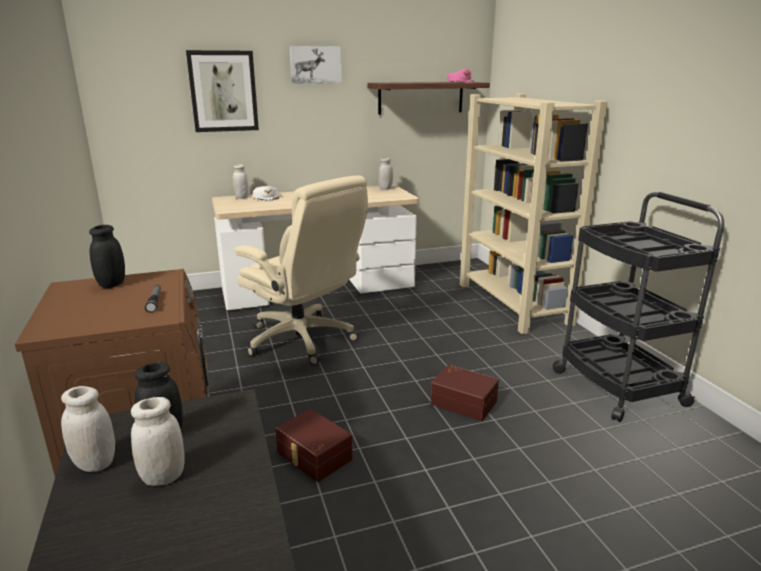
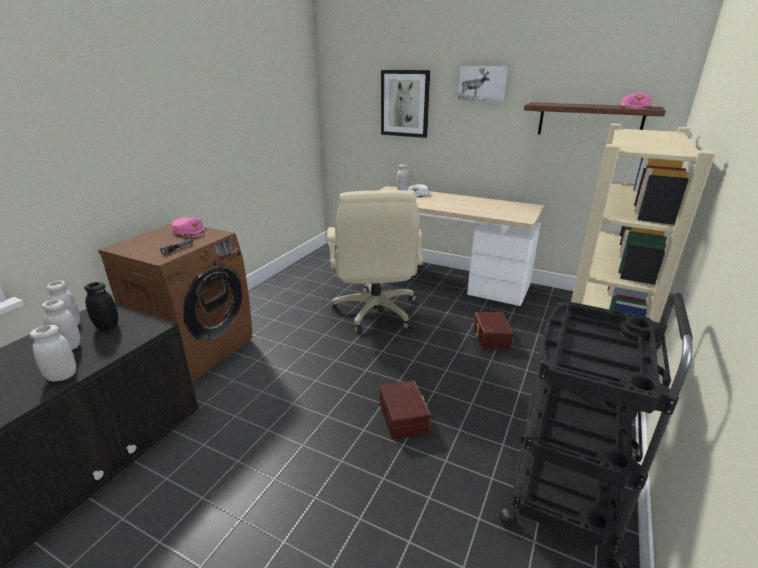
camera: 45 degrees right, 5 degrees up
black jar [89,225,125,288] -> pink cap [172,218,208,237]
brown storage box [275,409,353,482] -> brown storage box moved to [473,312,514,350]
white jar [379,157,393,190] -> white jar moved to [30,325,76,382]

